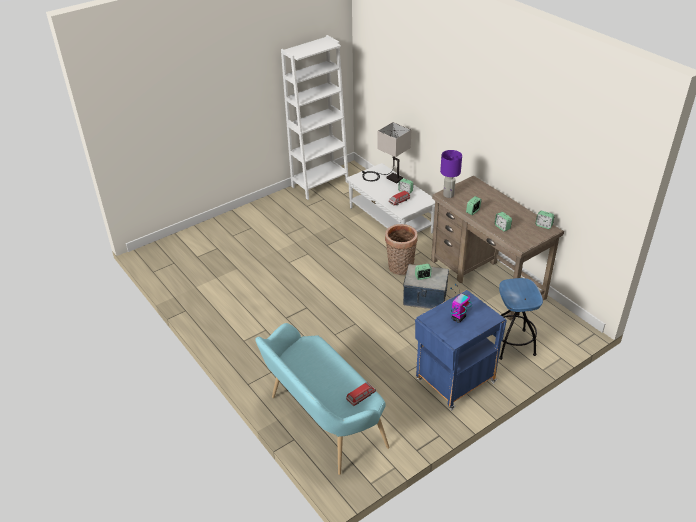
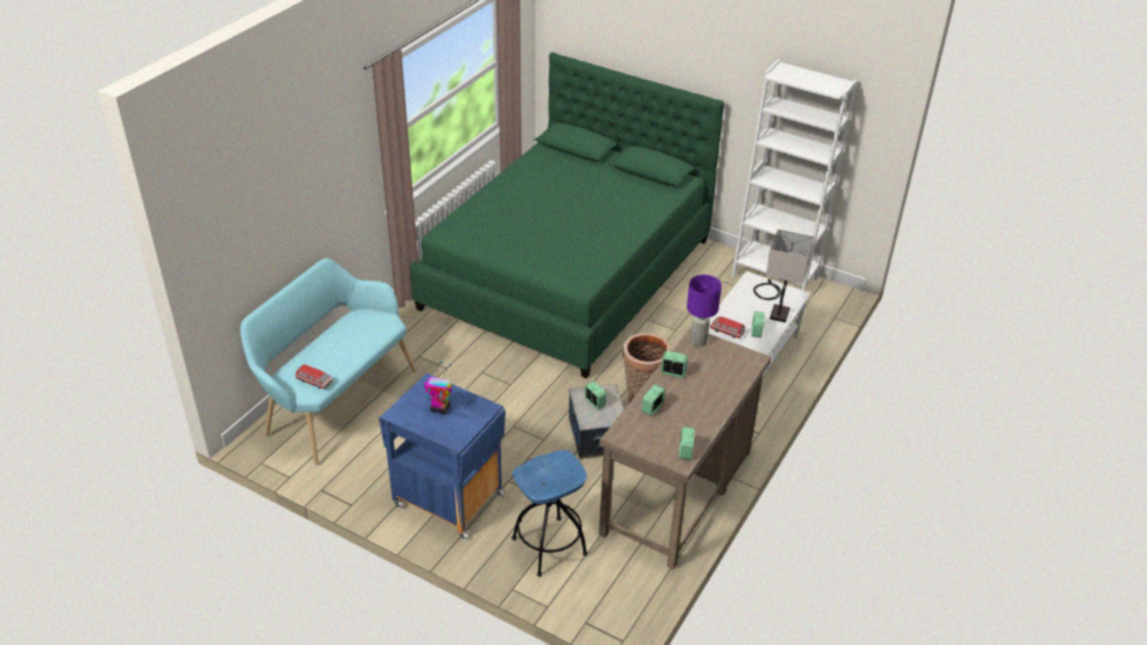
camera: 65 degrees right, 0 degrees up
none -> green bed [410,52,724,379]

